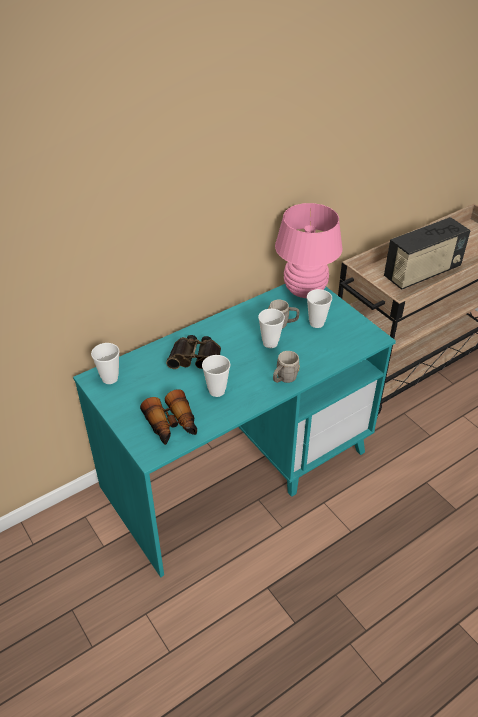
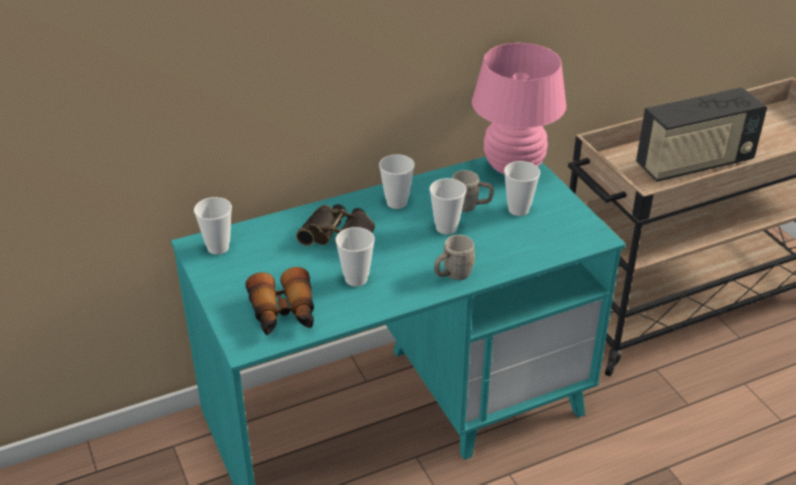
camera: 10 degrees right, 5 degrees down
none -> cup [379,154,415,209]

